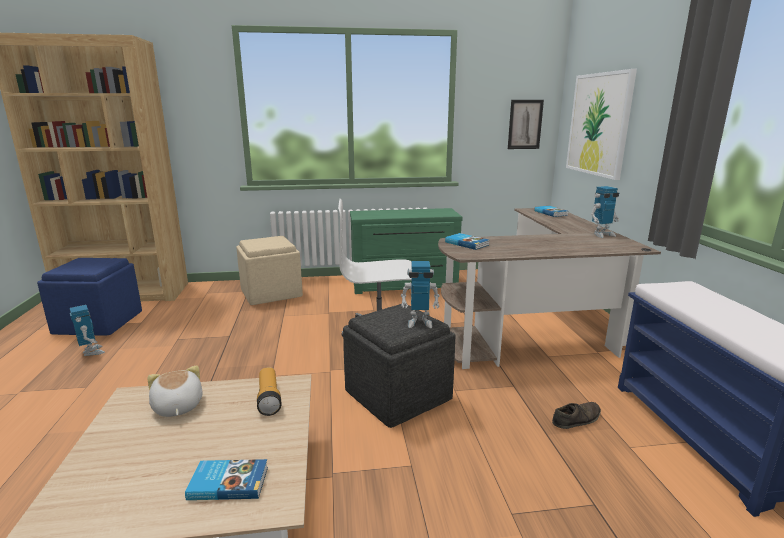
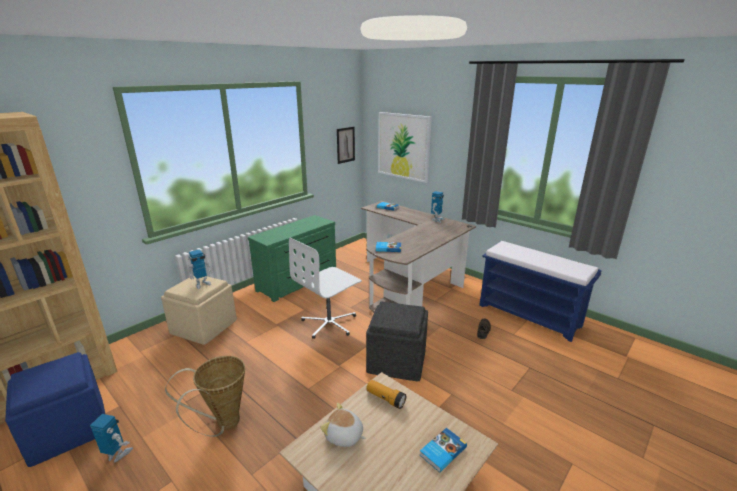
camera: 40 degrees left, 5 degrees up
toy robot [401,261,440,328] -> toy robot moved to [188,249,212,289]
none -> basket [165,356,245,437]

